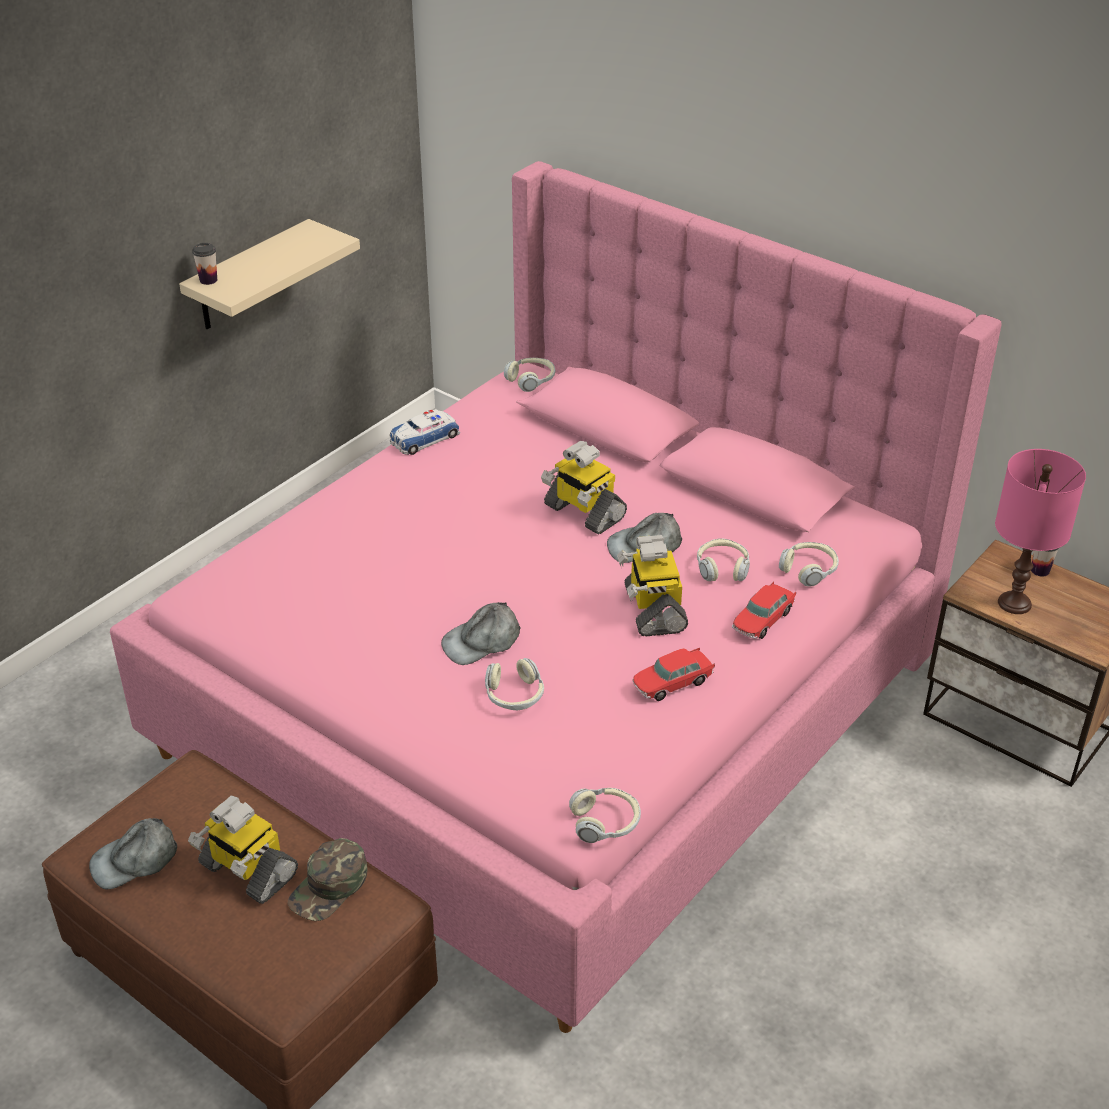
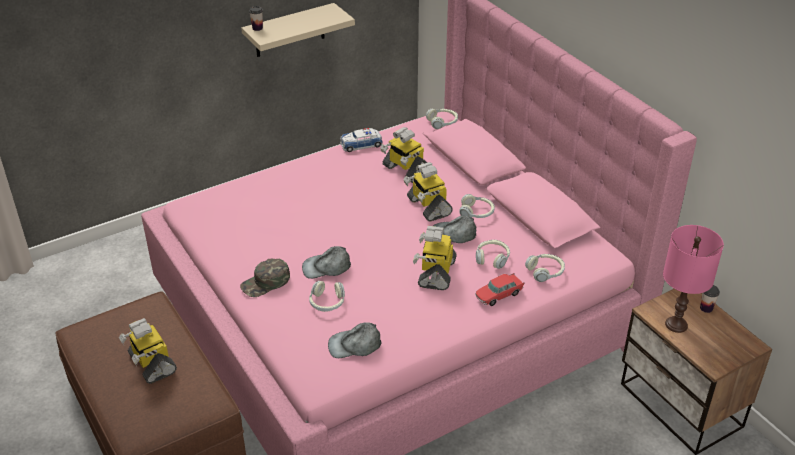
camera: 20 degrees right, 0 degrees up
grey cap [89,818,177,890] -> grey cap moved to [328,322,381,358]
green cap [287,838,367,921] -> green cap moved to [240,259,290,297]
headphones [569,788,641,843] -> headphones moved to [459,194,495,218]
toy car [633,648,715,701] -> none
none -> toy robot [380,127,427,183]

